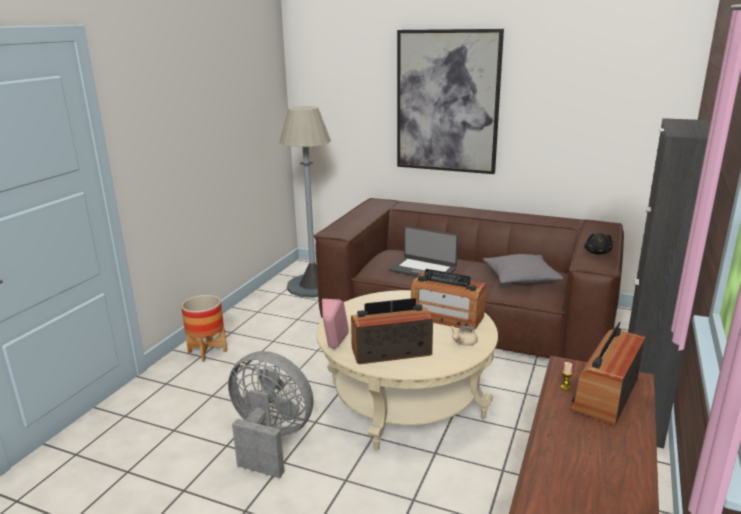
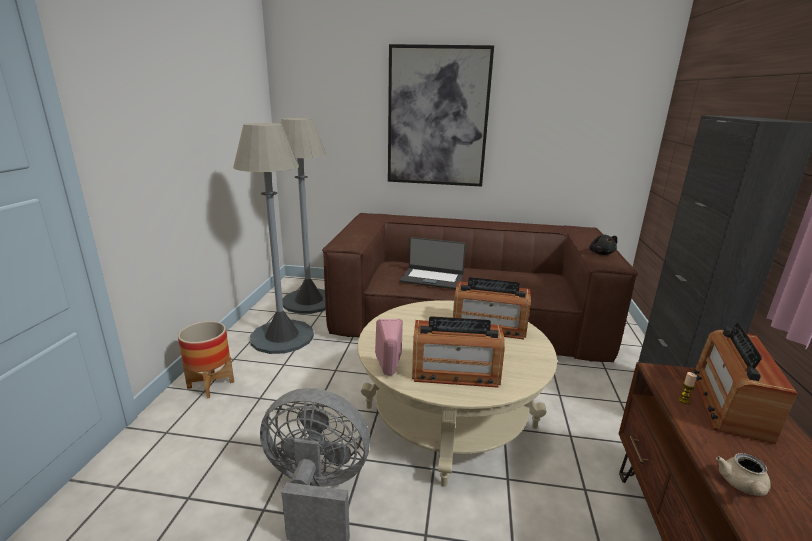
camera: 15 degrees left, 0 degrees up
radio [351,298,433,364] -> radio turned 150 degrees counterclockwise [412,316,505,387]
beige teapot [450,326,478,346] -> beige teapot moved to [716,453,771,496]
grey pillow [483,254,564,285] -> none
none -> grey floor lamp [233,123,314,354]

